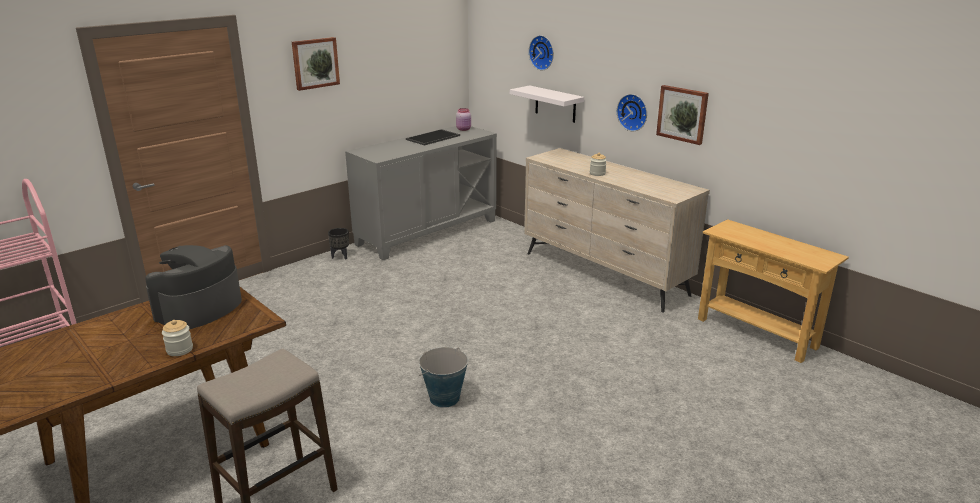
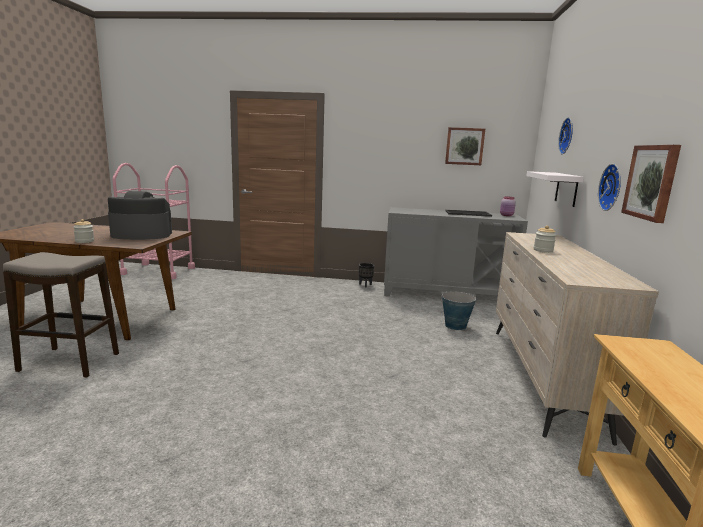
camera: 50 degrees right, 10 degrees down
picture [292,37,340,91] -> picture moved to [445,127,485,165]
bucket [419,347,468,408] -> bucket moved to [440,291,476,330]

